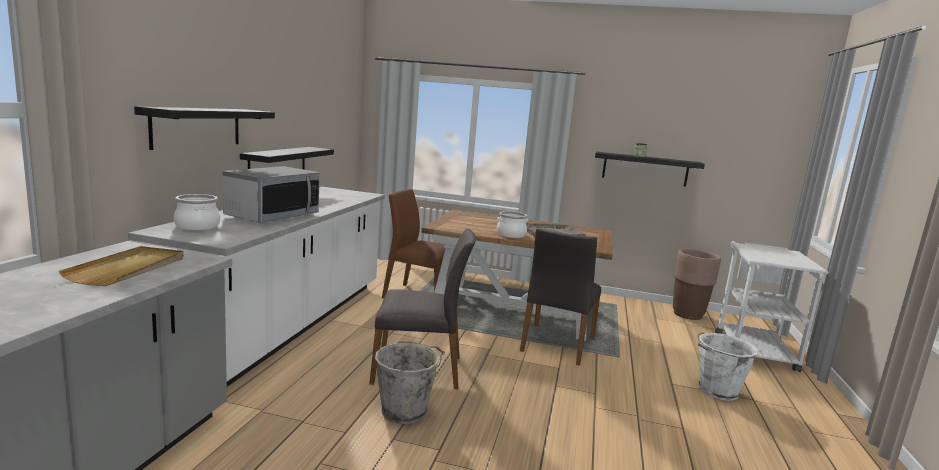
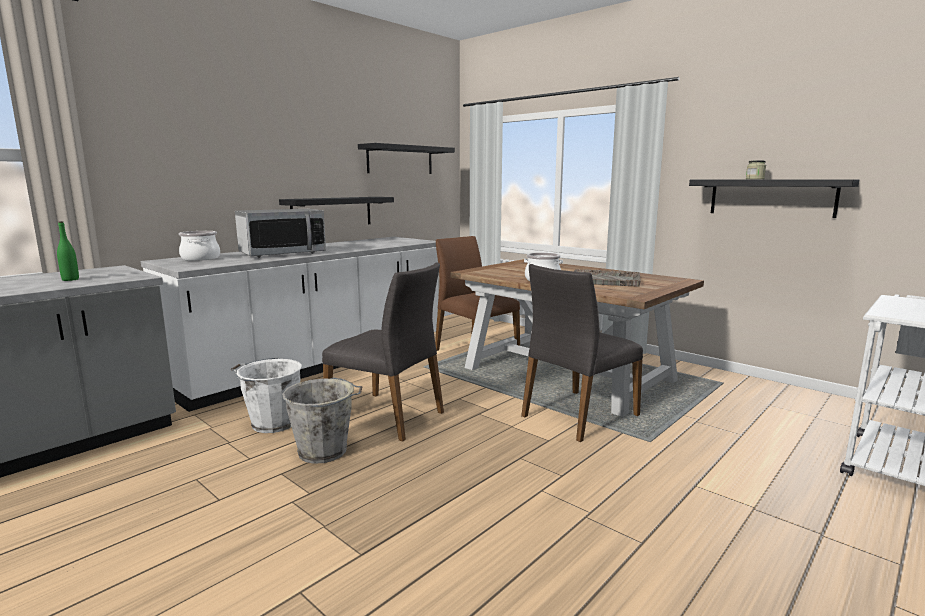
camera: 30 degrees right, 0 degrees up
beige tray [59,246,184,286] -> green bottle [57,221,79,281]
black shelf [134,106,275,150] -> black shelf moved to [358,143,455,174]
brown planter [673,249,721,320] -> none
white bucket [697,333,758,401] -> white bucket moved to [231,358,302,433]

